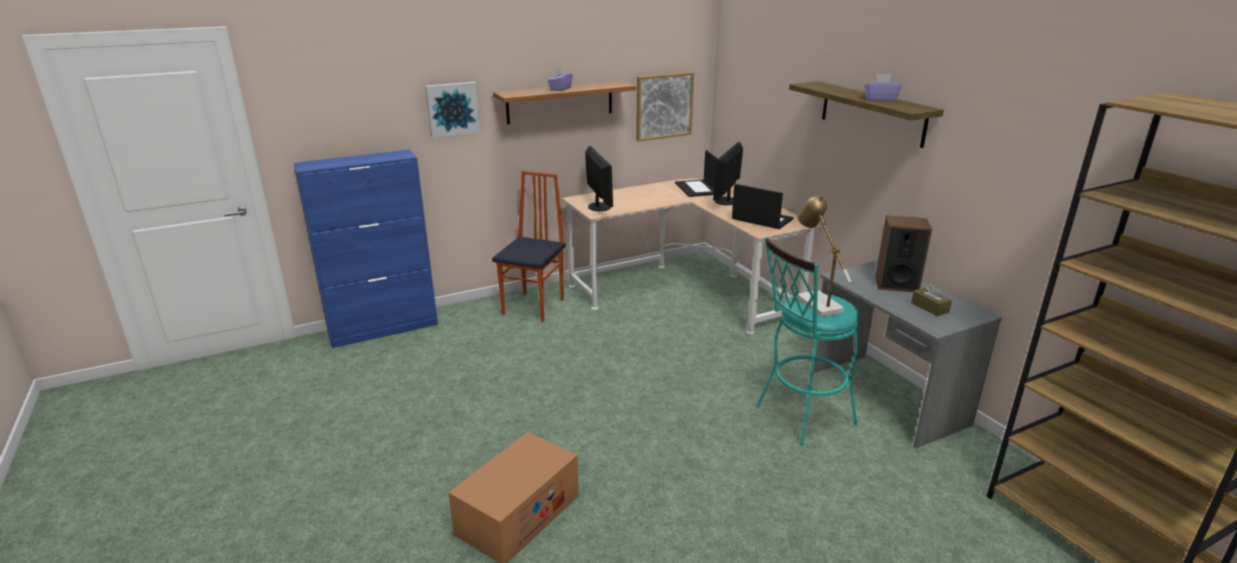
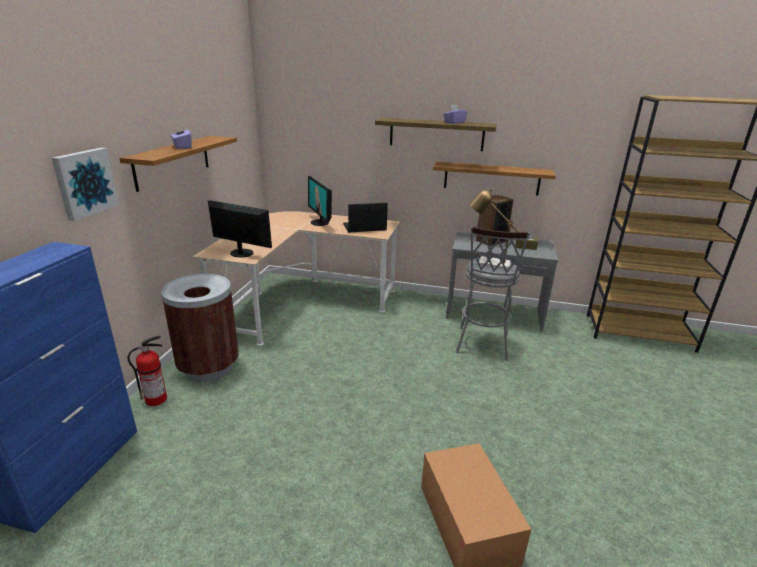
camera: 50 degrees left, 0 degrees up
chair [492,171,566,322] -> brown trash can [161,274,239,382]
picture [636,72,694,142] -> none
laptop [675,150,718,197] -> none
turquoise stool [756,237,859,445] -> grey stool [456,226,530,360]
none -> fire extinguisher [127,336,167,406]
none -> shelf [433,161,556,196]

